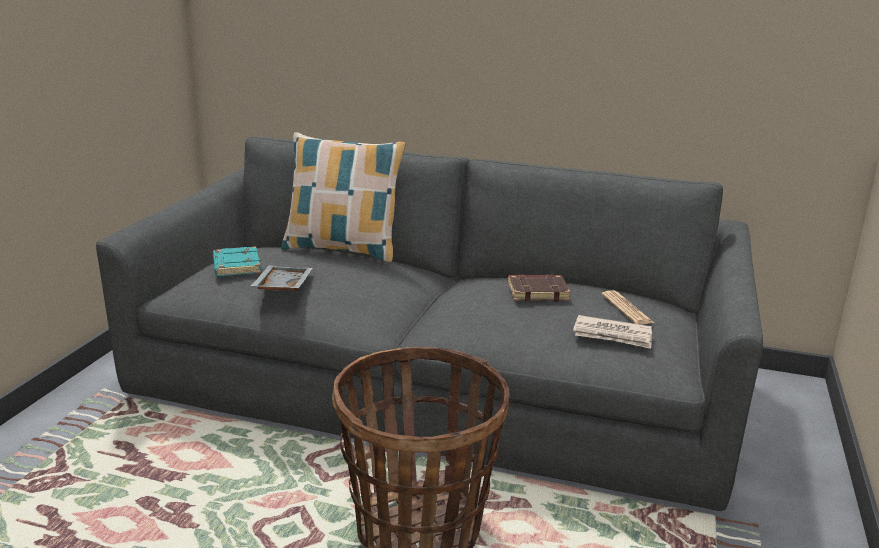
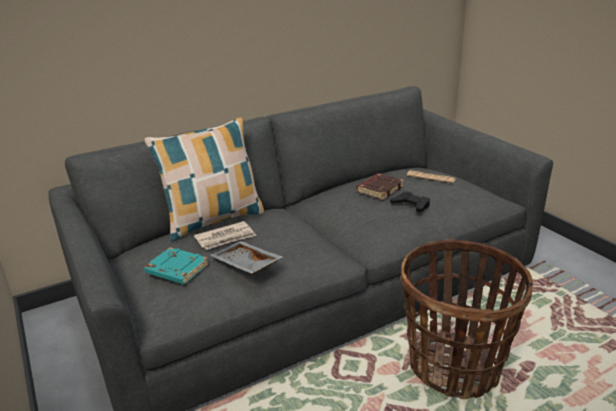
camera: 45 degrees left, 5 degrees up
newspaper [573,315,652,349] -> newspaper moved to [194,221,256,250]
none -> black game controller [390,191,430,212]

